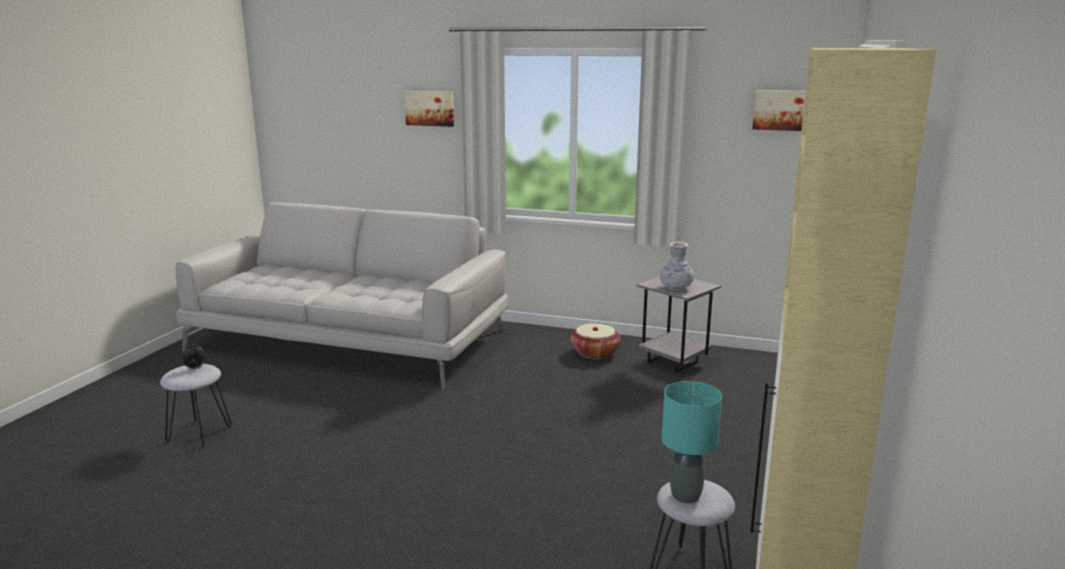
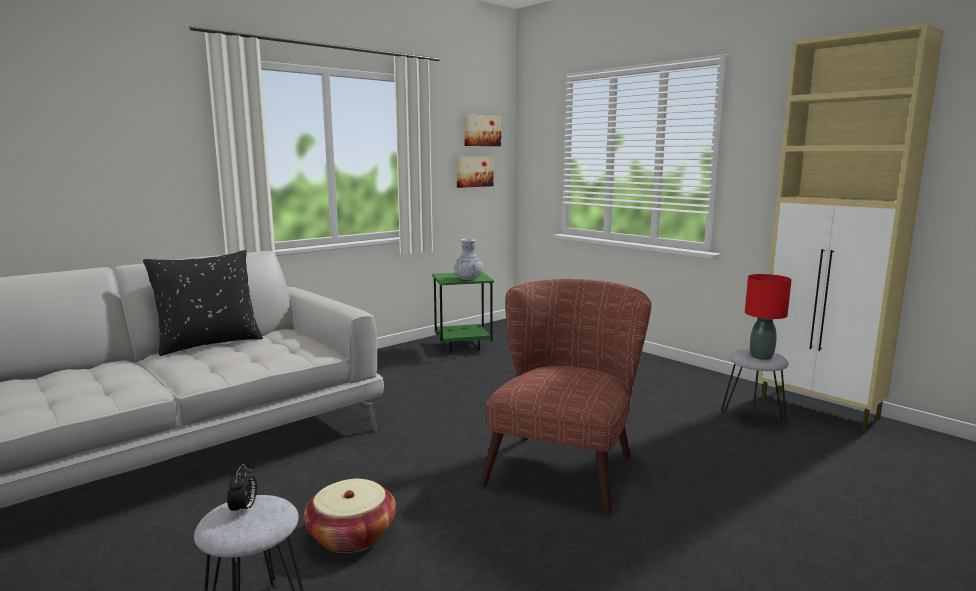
camera: 60 degrees left, 5 degrees down
picture [404,91,454,127] -> picture moved to [456,157,494,188]
basket [570,324,621,359] -> basket moved to [304,479,396,553]
grey side table [637,277,721,372] -> green side table [432,272,494,353]
turquoise table lamp [662,381,722,503] -> red table lamp [745,274,792,360]
none -> black pillow [143,250,263,356]
none -> brown armchair [480,279,651,515]

